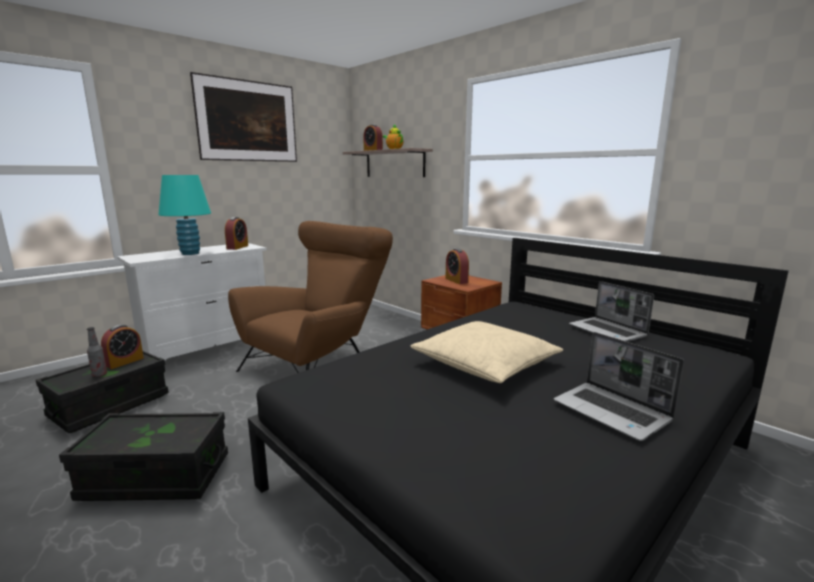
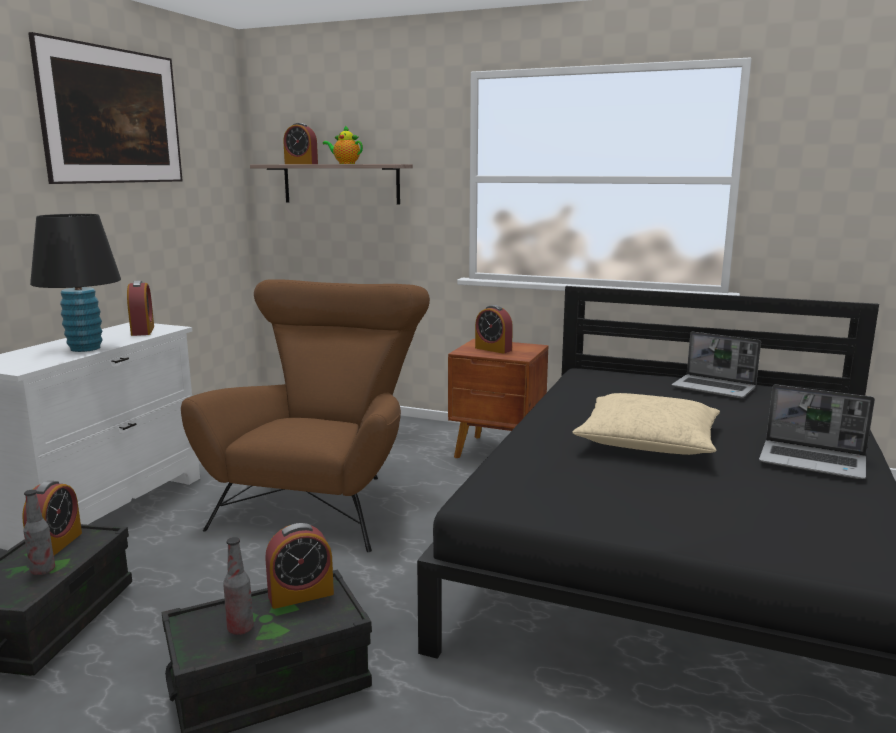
camera: 25 degrees left, 0 degrees up
turquoise table lamp [158,175,211,255] -> black table lamp [30,214,121,352]
none -> bottle [223,537,254,635]
none -> alarm clock [265,523,334,609]

